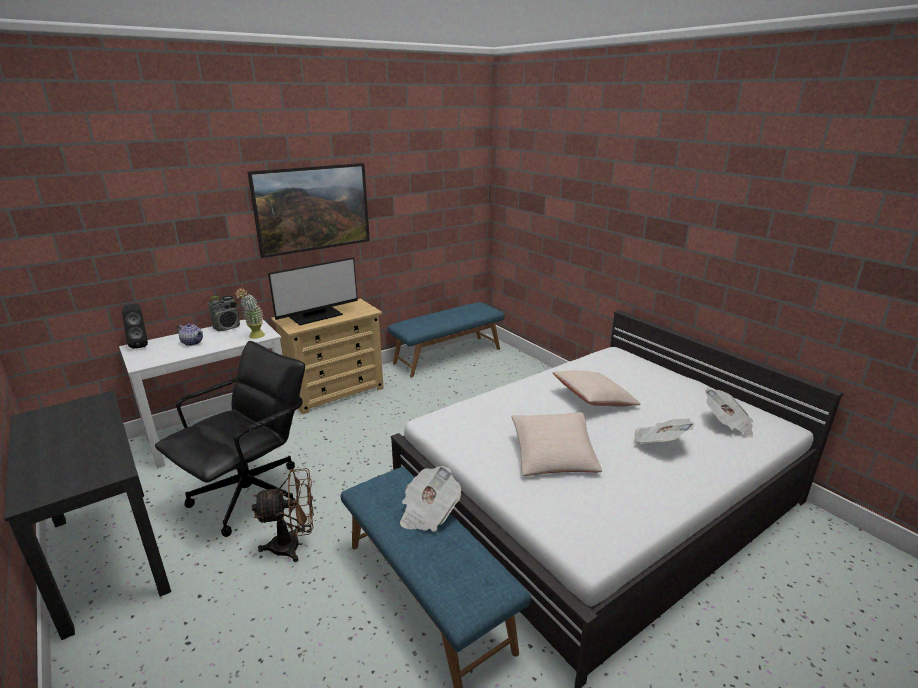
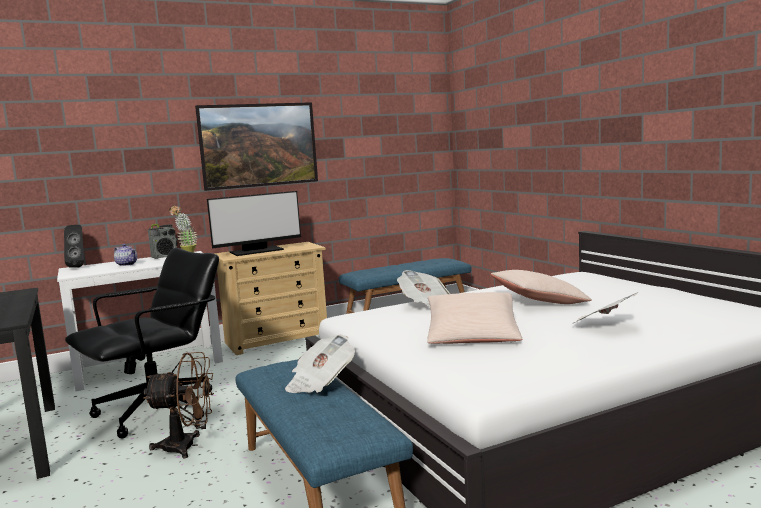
camera: 10 degrees right, 15 degrees down
newspaper [705,388,753,437] -> newspaper moved to [397,270,450,307]

